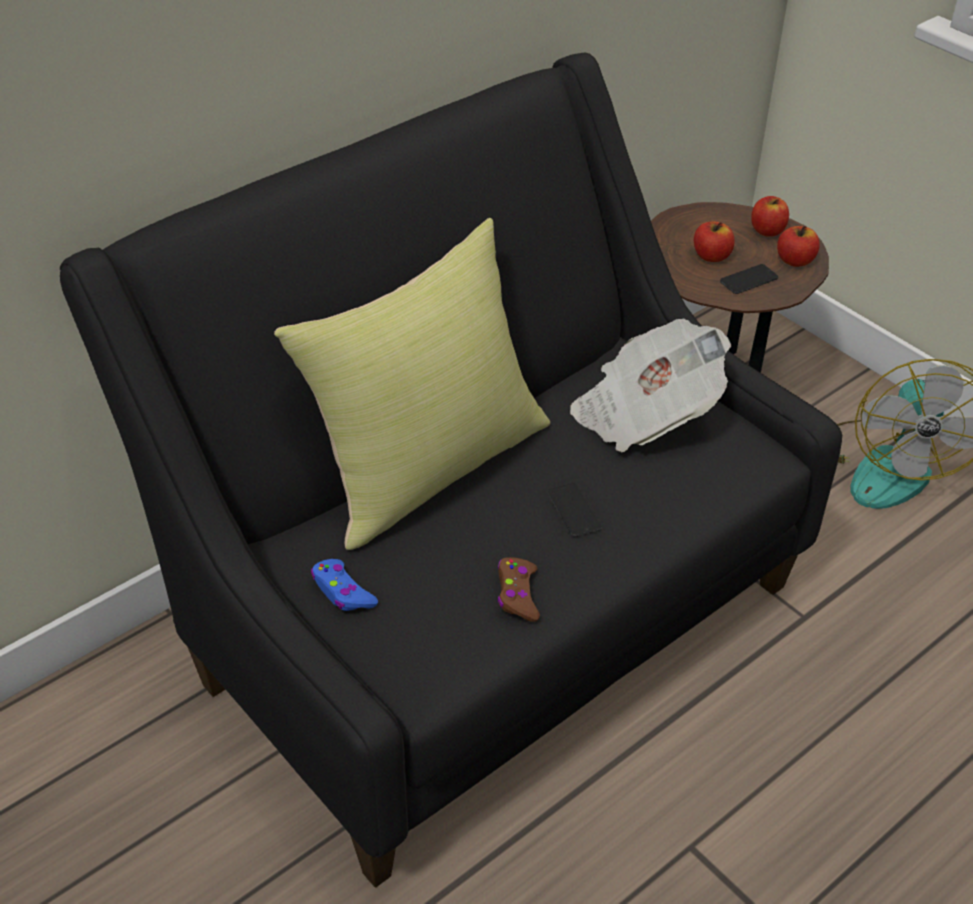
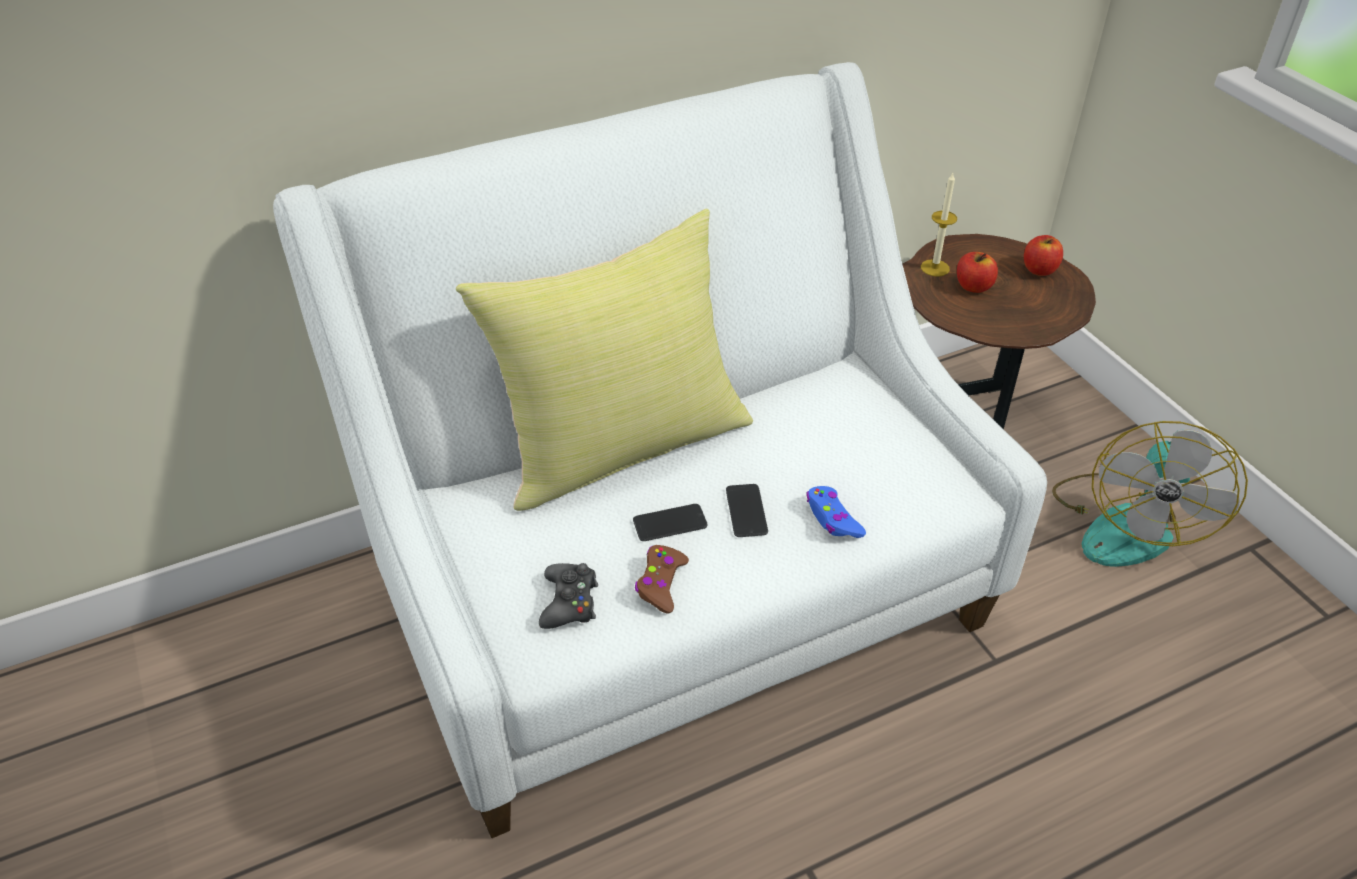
camera: 15 degrees right, 0 degrees up
black sofa [60,53,842,887] -> white sofa [273,62,1047,838]
blue game controller [311,559,378,611] -> blue game controller moved to [806,486,866,538]
newspaper [570,318,731,452] -> none
phone [720,264,778,294] -> phone moved to [633,504,708,541]
apple [777,226,820,267] -> none
none -> black game controller [539,563,598,629]
none -> candle [921,173,957,277]

